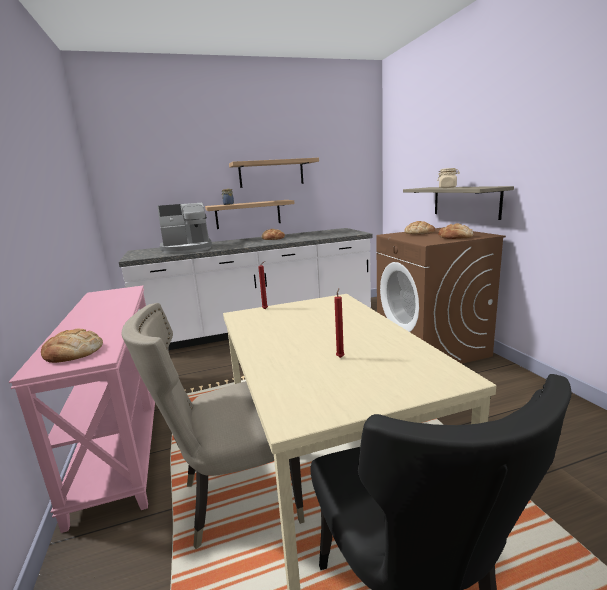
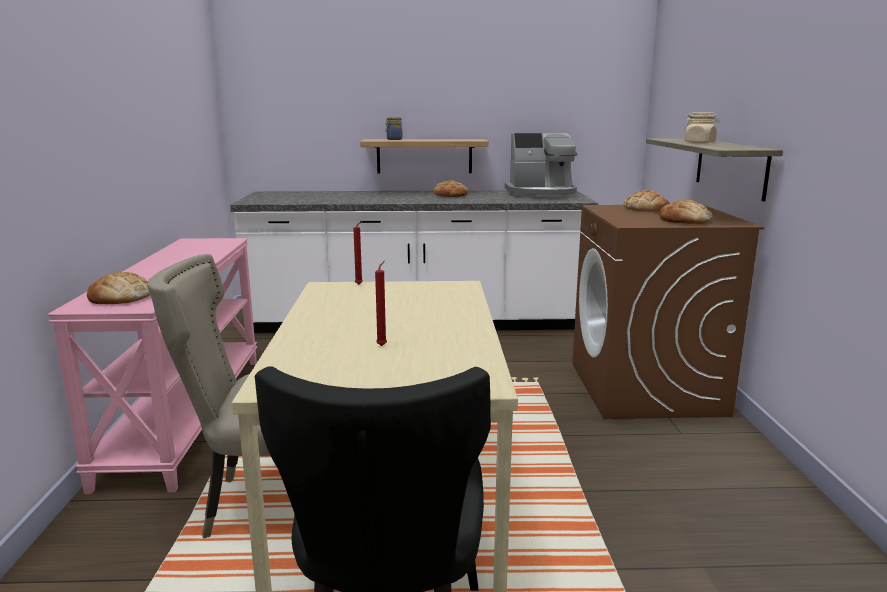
camera: 15 degrees right, 0 degrees up
coffee machine [157,203,212,254] -> coffee machine moved to [505,133,577,199]
shelf [229,158,319,188] -> none

